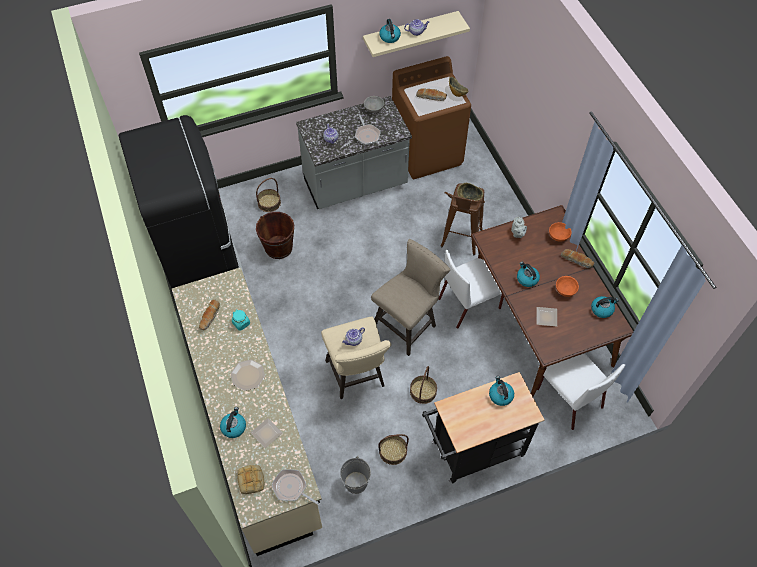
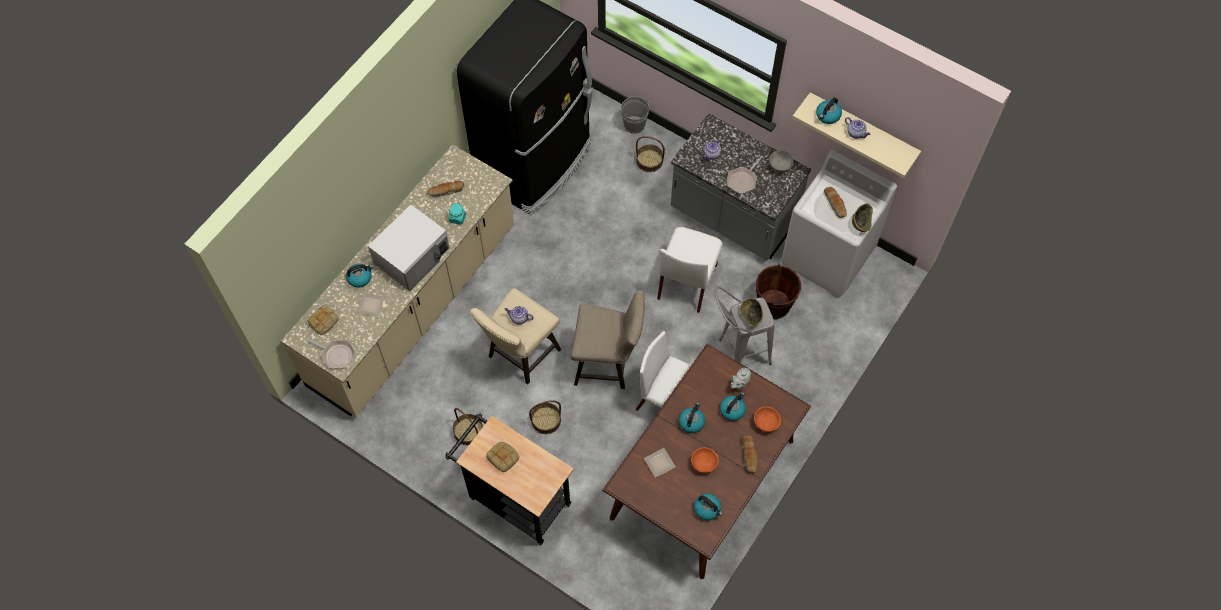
camera: 55 degrees right, 5 degrees up
plate [231,359,265,391] -> white microwave [368,205,450,291]
brown bucket [256,212,294,259] -> brown bucket moved to [756,264,801,319]
frying pan [272,469,320,505] -> frying pan turned 120 degrees clockwise [308,339,356,369]
grey bucket [340,456,371,494] -> grey bucket moved to [621,96,649,134]
brown washing machine [392,56,471,179] -> white washing machine [781,150,897,297]
brown stool [441,183,485,255] -> grey stool [715,286,775,365]
kettle [489,376,514,406] -> kettle moved to [720,392,746,421]
white chair [537,353,625,430] -> white chair moved to [657,227,723,313]
none -> bread [486,442,519,472]

